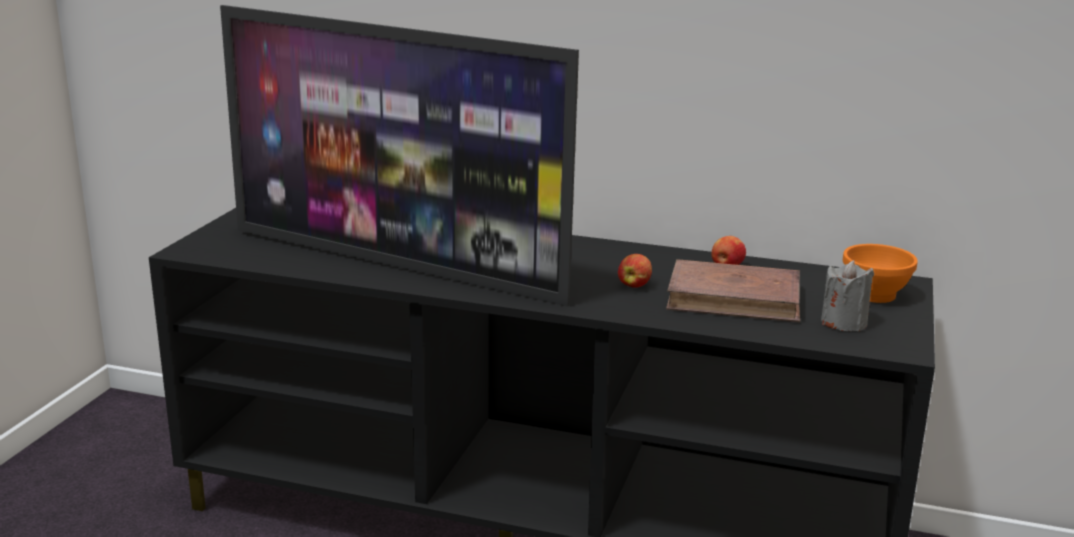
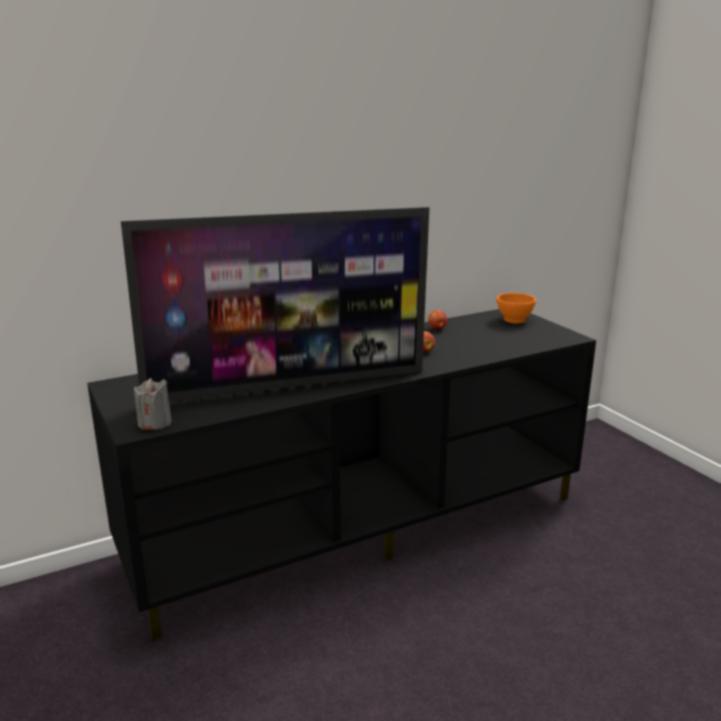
camera: 45 degrees left, 0 degrees up
brown book [666,259,800,322] -> none
grey candle [821,260,874,331] -> grey candle moved to [134,378,172,430]

